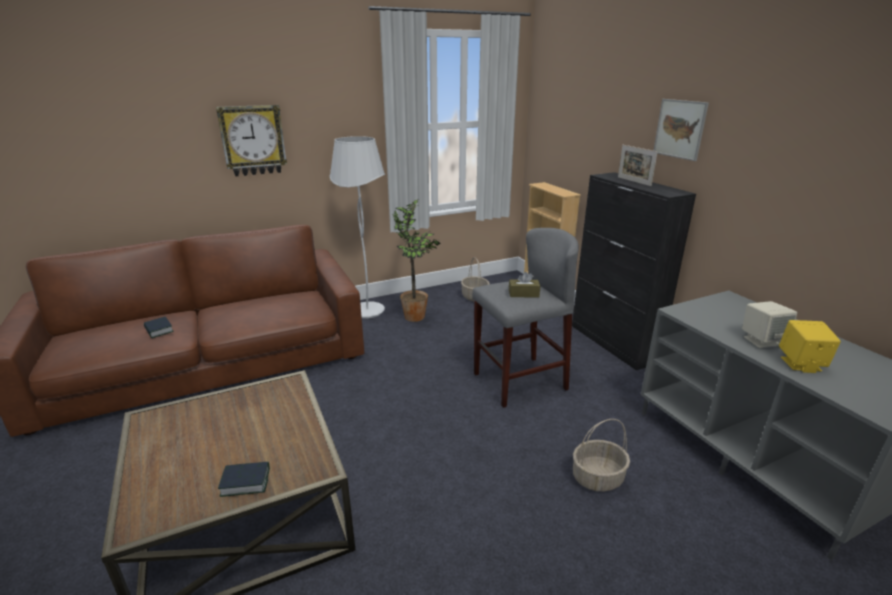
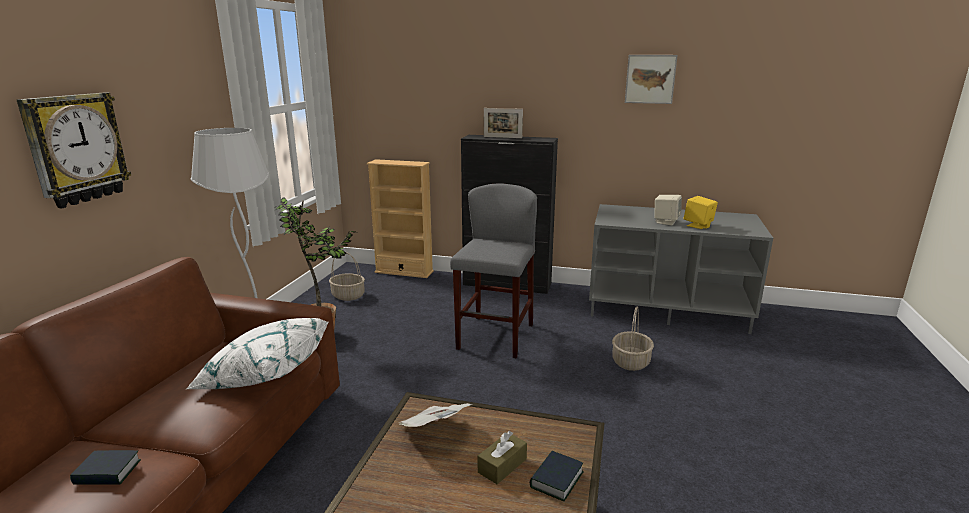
camera: 50 degrees left, 5 degrees down
brown tissue box [509,272,540,297] -> brown tissue box moved to [478,431,527,484]
picture [653,99,709,161] -> picture moved to [625,55,678,104]
none -> white pillow [186,318,329,389]
none -> newspaper [399,403,471,427]

